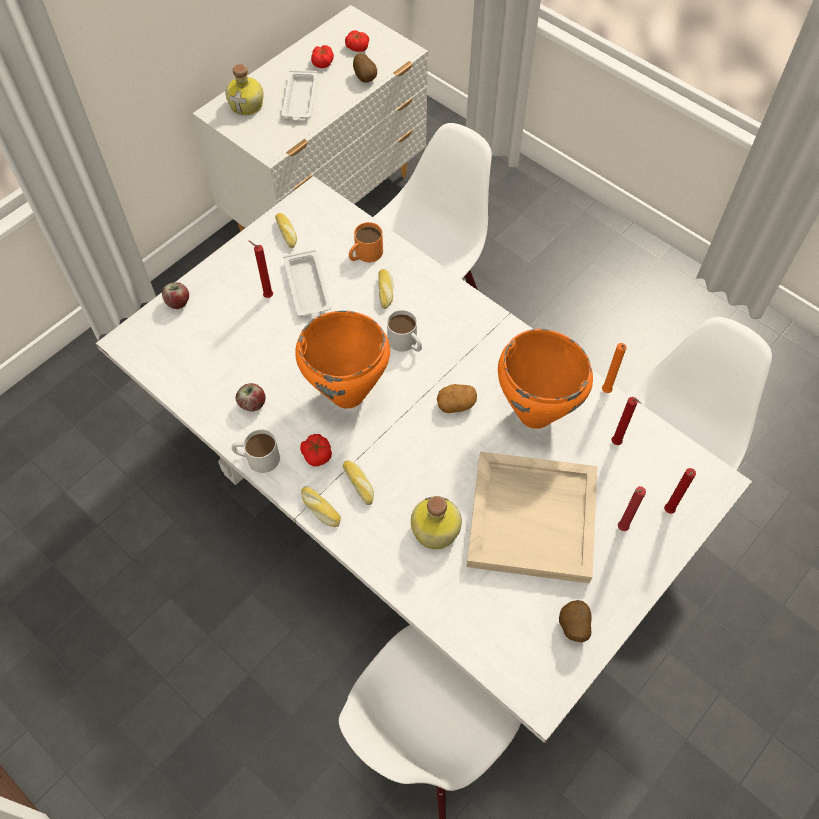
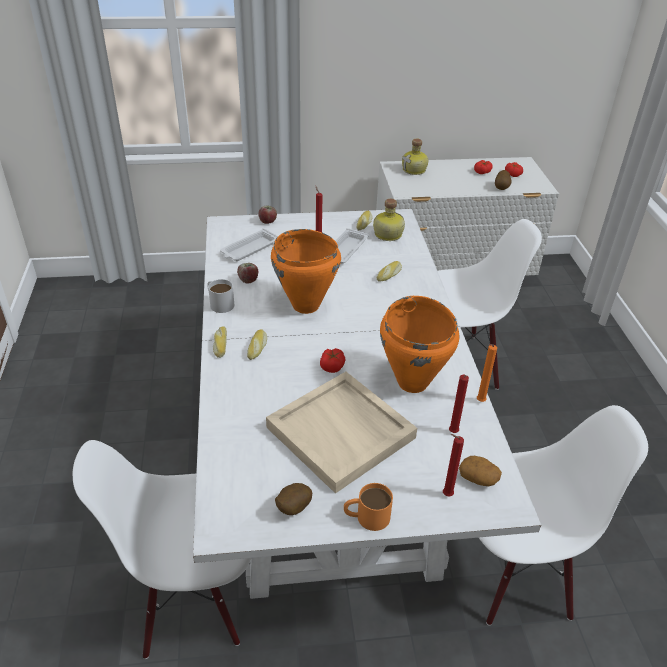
camera: 40 degrees right, 20 degrees down
white tray [282,70,318,121] -> white tray moved to [220,228,278,261]
tomato [300,434,332,466] -> tomato moved to [320,348,346,373]
orange mug [349,222,383,262] -> orange mug moved to [344,483,393,531]
white mug [387,310,422,352] -> none
bottle [411,496,462,549] -> bottle moved to [373,199,405,241]
potato [437,384,477,413] -> potato moved to [459,456,502,486]
red candle [618,486,646,531] -> none

